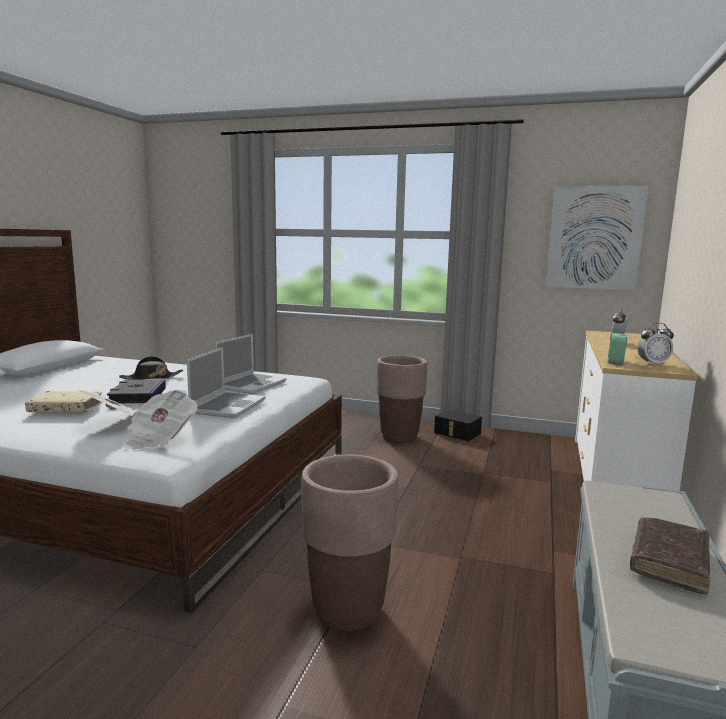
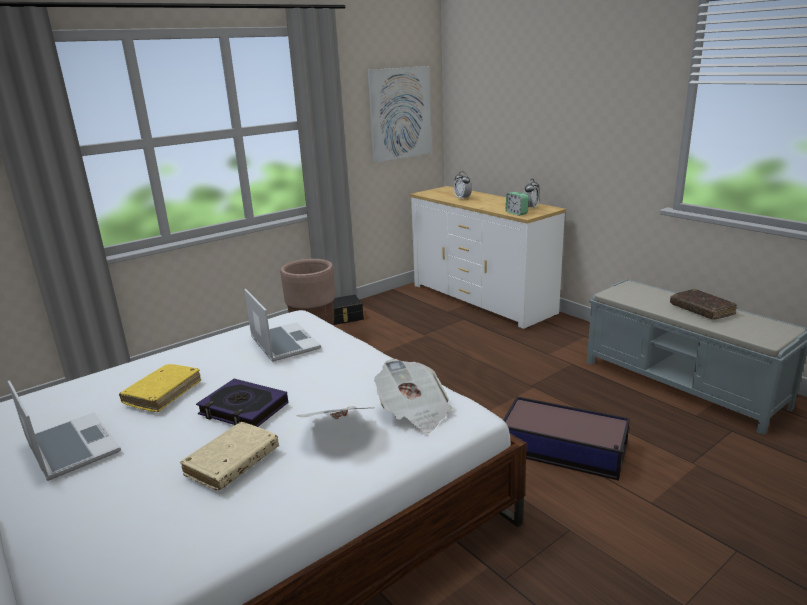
camera: 55 degrees left, 10 degrees up
black hat [119,356,183,380] -> yellow book [119,364,201,412]
laptop [187,347,266,418] -> laptop moved to [8,380,121,481]
brown planter [301,455,399,631] -> storage box [503,396,630,481]

